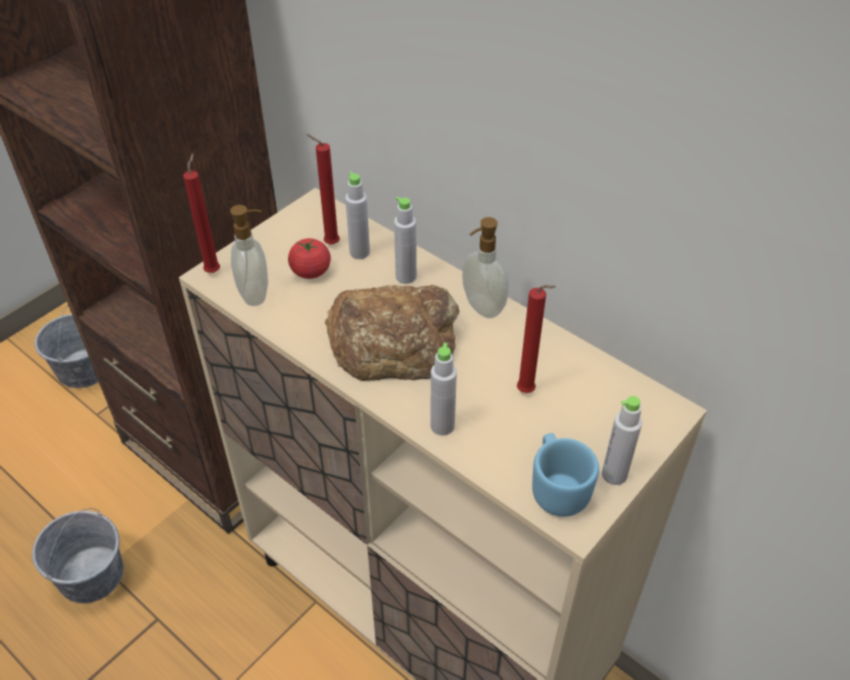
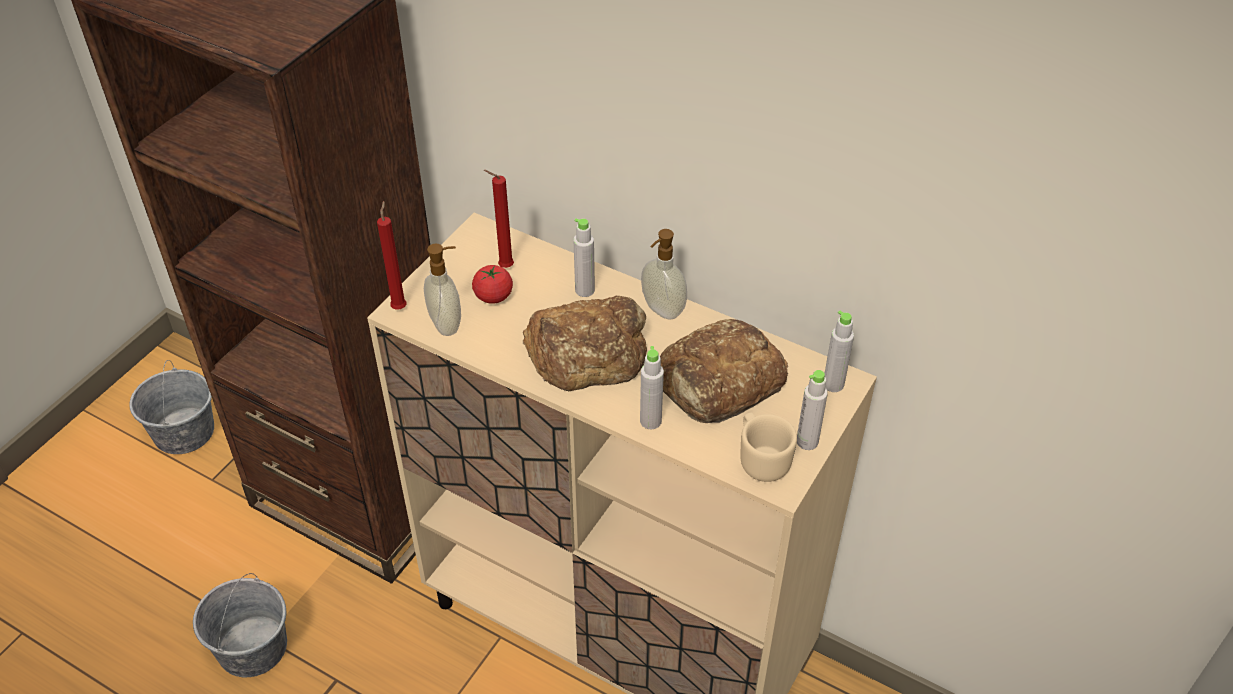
camera: 10 degrees left, 0 degrees up
grey bottle [345,172,370,259] -> grey bottle moved to [825,311,854,392]
red candle [517,285,556,393] -> bread [660,319,788,423]
blue mug [532,433,599,517] -> beige mug [740,412,797,482]

